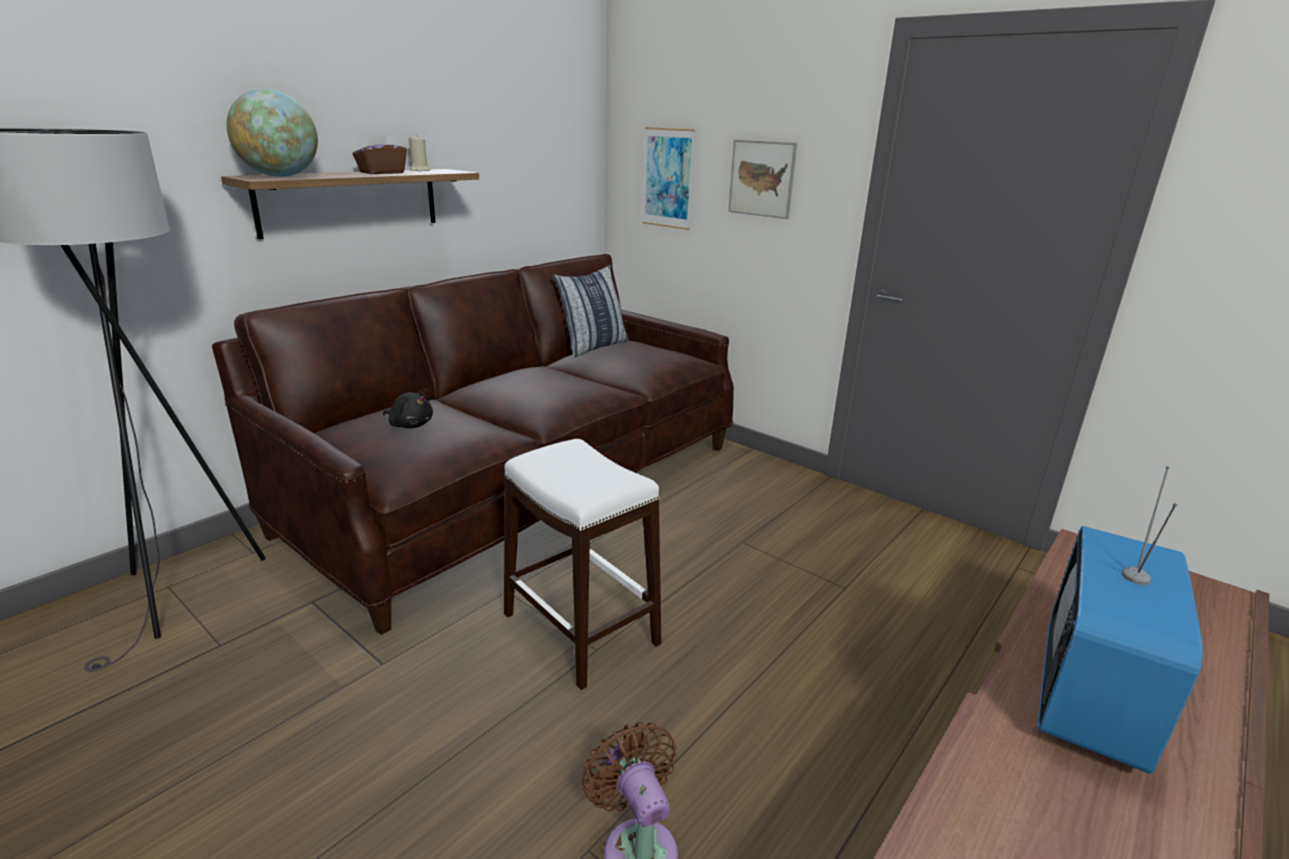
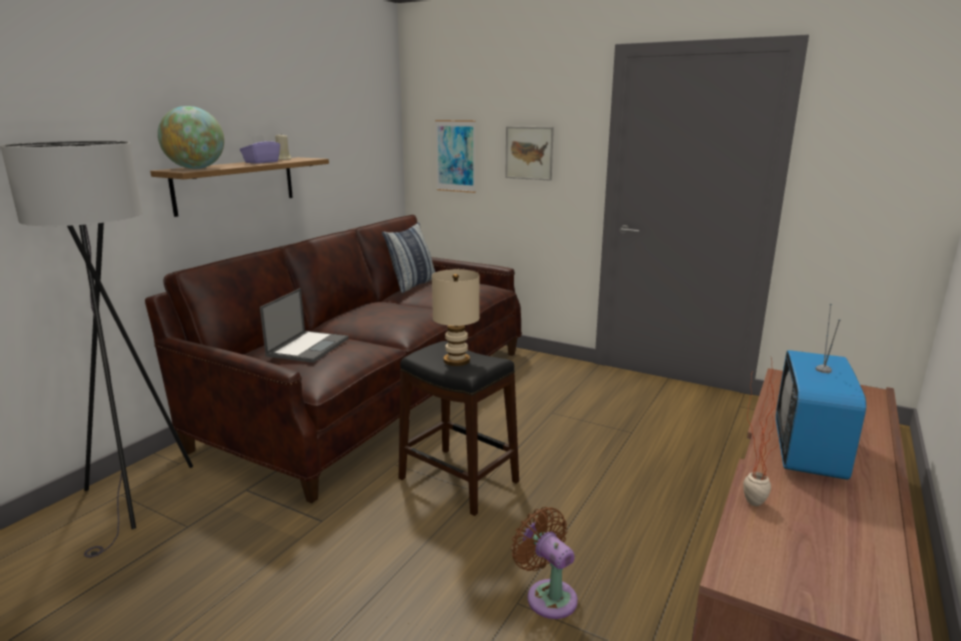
camera: 10 degrees left, 5 degrees down
brown tissue box [352,135,407,174] -> purple tissue box [240,134,280,164]
black plush toy [383,389,433,428] -> laptop [260,288,349,363]
white stool [504,439,661,690] -> black stool [399,341,519,516]
none -> beige table lamp [432,269,480,366]
none -> potted plant [743,358,785,506]

